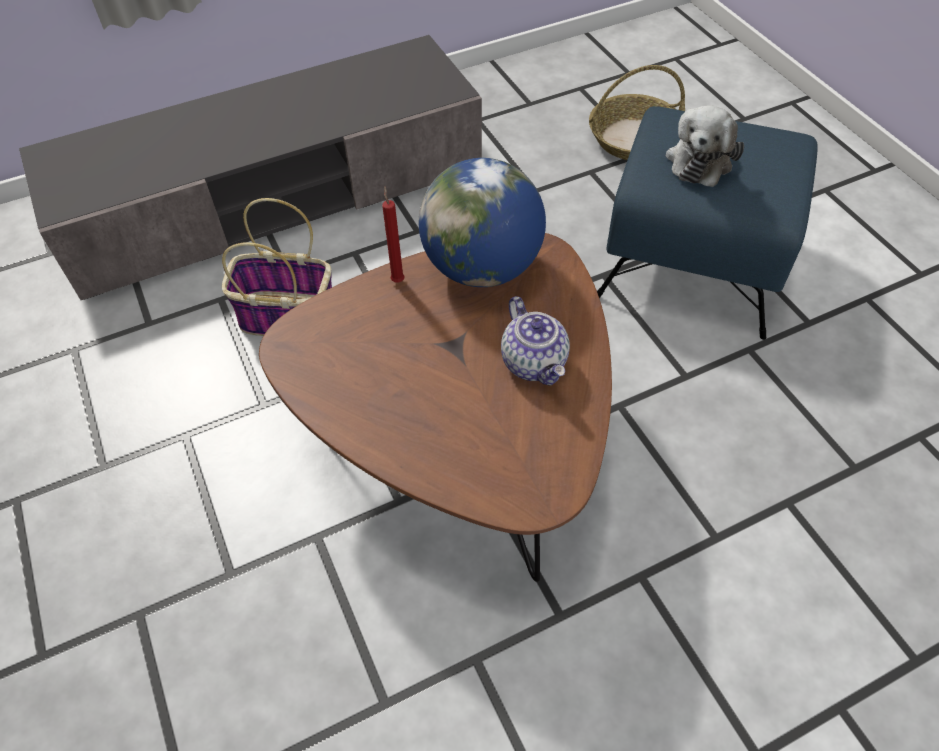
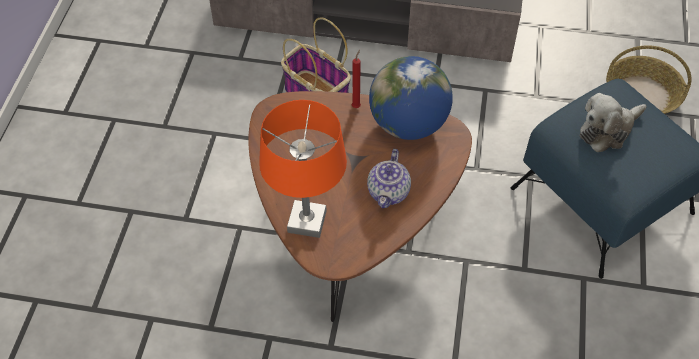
camera: 35 degrees right, 0 degrees up
none -> orange table lamp [259,100,347,238]

